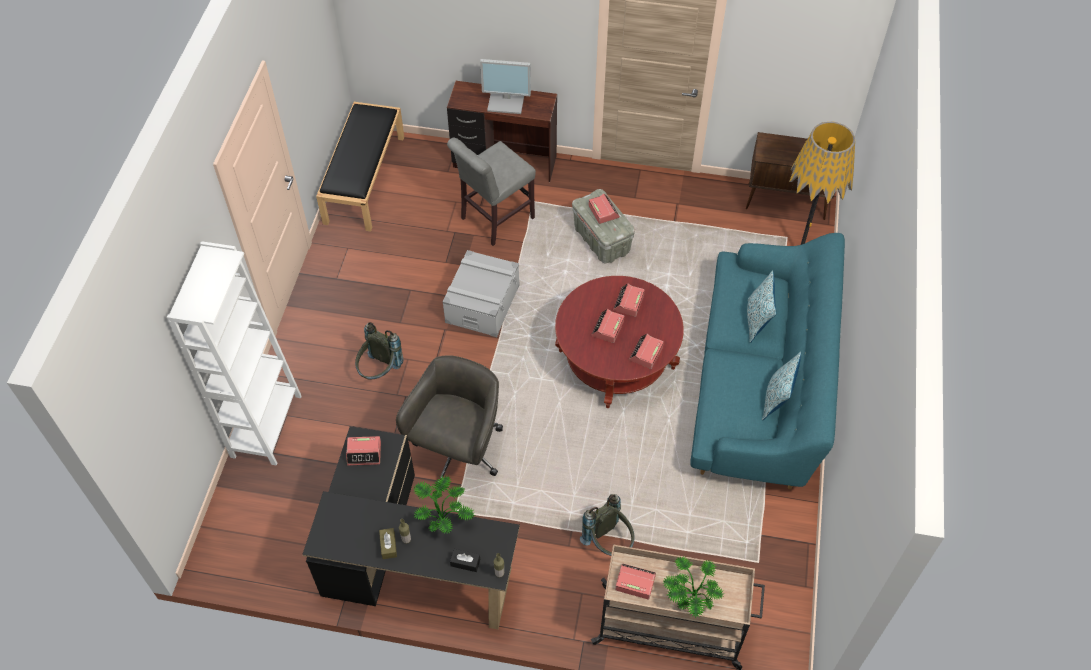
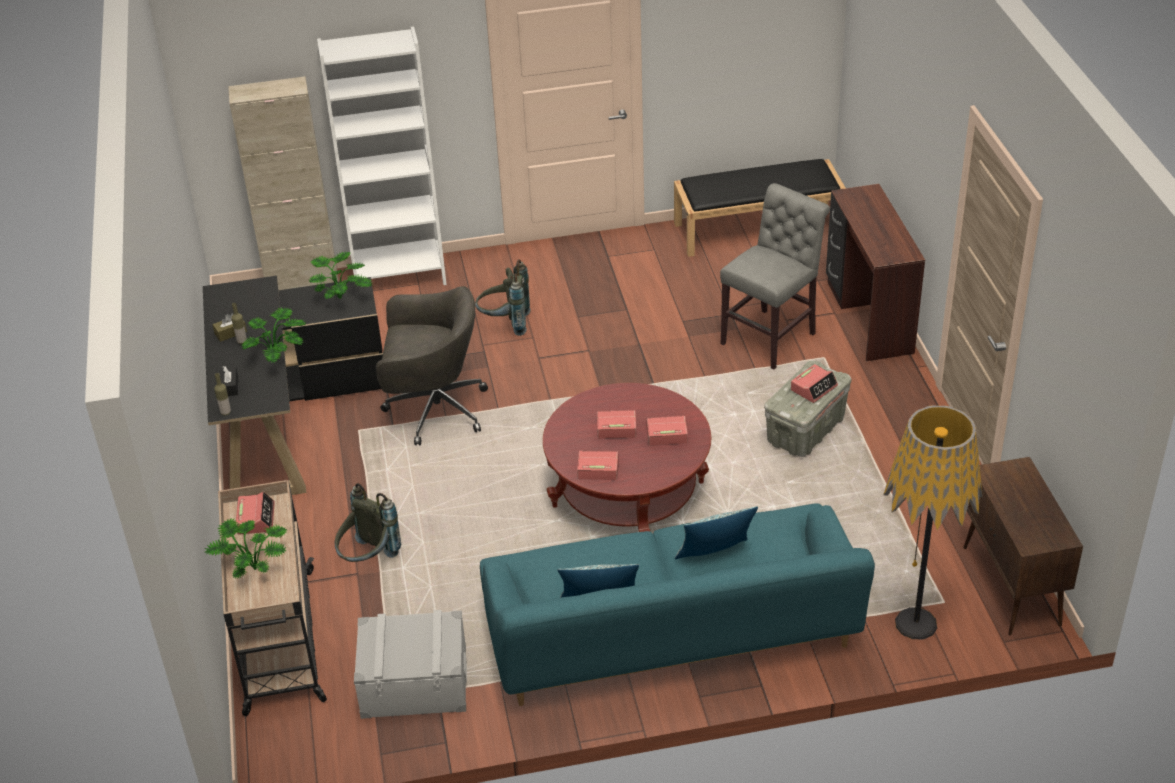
camera: 70 degrees right, 15 degrees down
alarm clock [346,436,381,466] -> potted plant [309,251,373,299]
grey storage box [443,250,520,337] -> grey storage box moved to [354,610,467,719]
grey chair [447,137,536,246] -> grey chair turned 105 degrees clockwise [720,183,830,370]
monitor [480,59,531,114] -> none
none -> beige cabinet [228,76,339,290]

